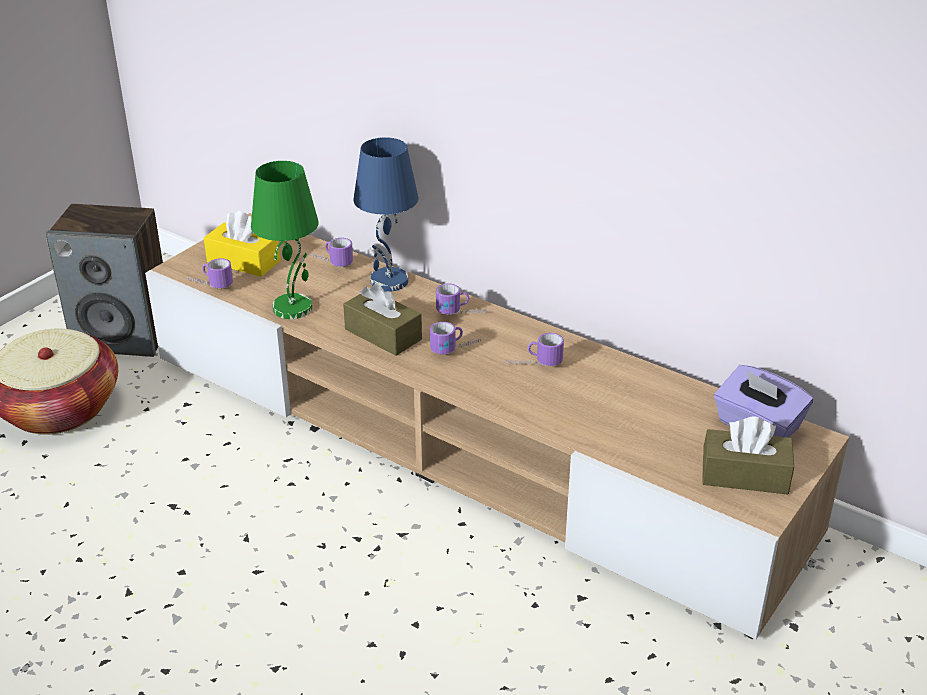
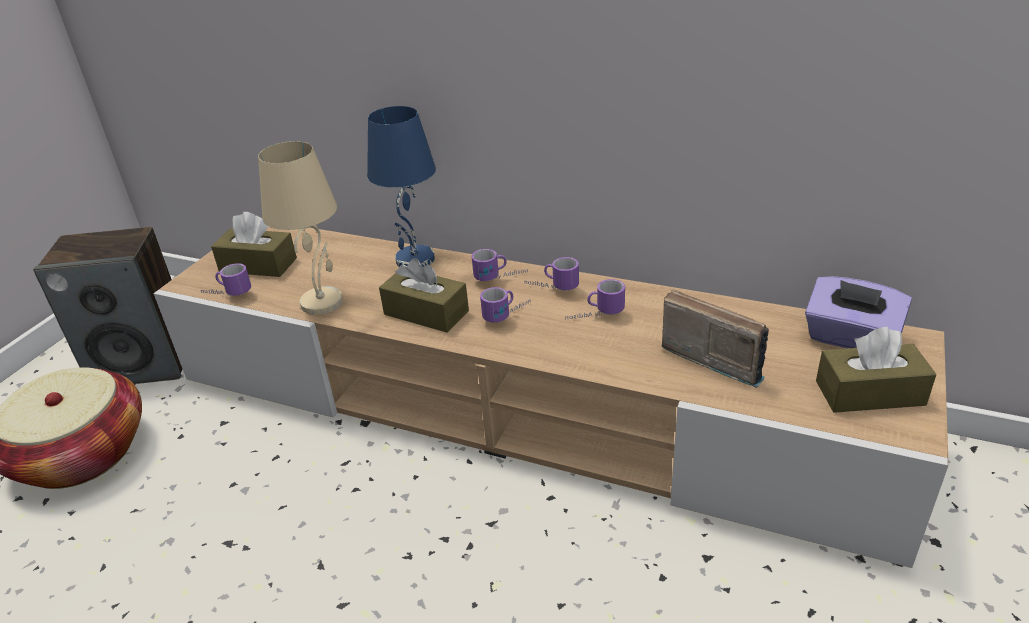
camera: 10 degrees left, 0 degrees up
yellow tissue box [204,211,280,277] -> brown tissue box [211,212,297,277]
green table lamp [251,161,319,319] -> beige table lamp [258,141,343,315]
mug [311,238,353,267] -> mug moved to [524,257,579,290]
none -> radio [662,289,769,388]

